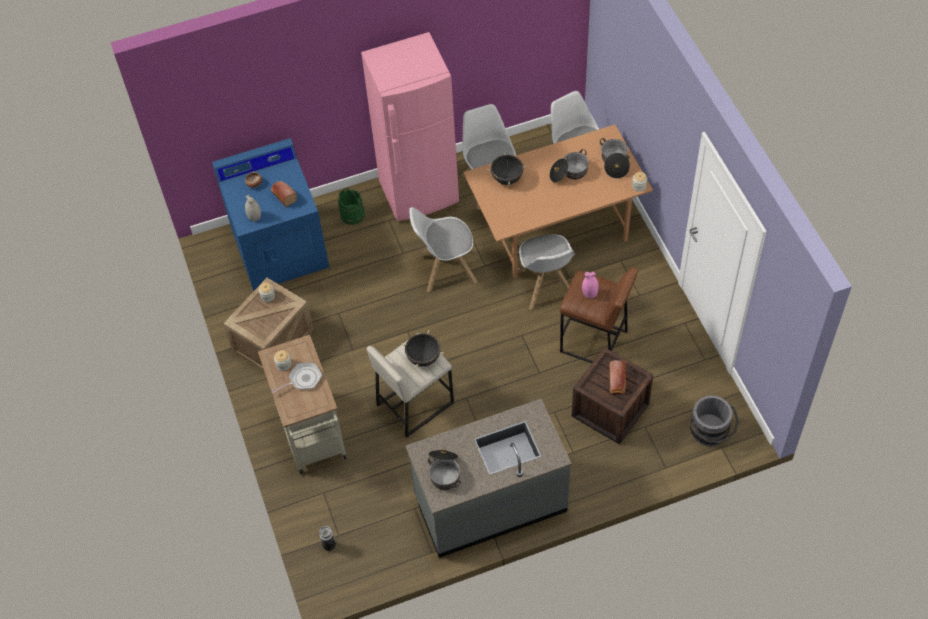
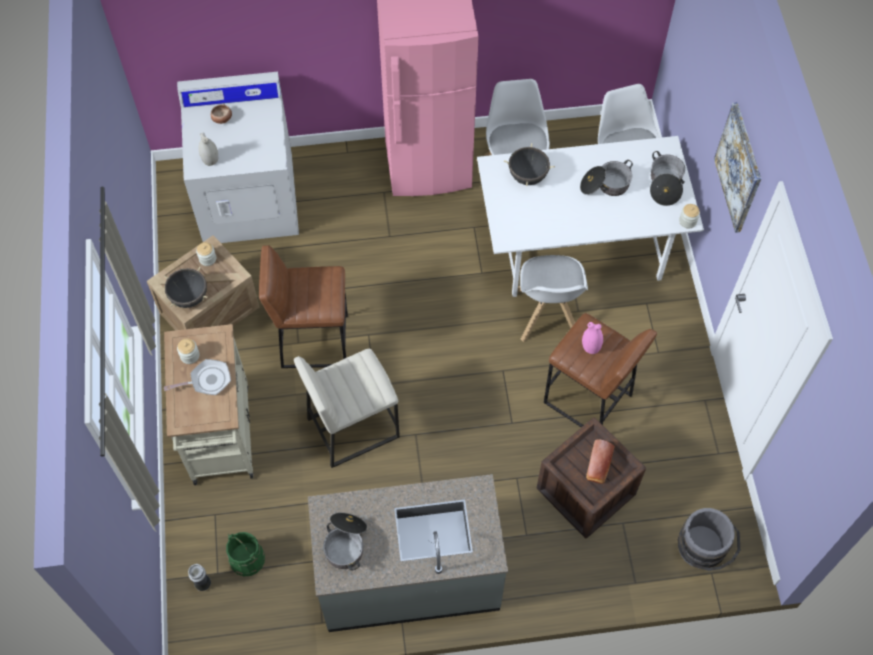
camera: 10 degrees right, 5 degrees up
blue washing machine [212,138,329,291] -> white washing machine [177,72,299,243]
bread [271,181,297,207] -> none
green bucket [338,188,365,225] -> green bucket moved to [226,532,265,576]
black cooking pot [401,330,444,367] -> black cooking pot moved to [164,267,207,308]
chair [409,207,477,292] -> none
brown dining table [463,125,653,278] -> white dining table [477,136,704,297]
none -> brown stool [259,245,348,368]
none -> picture [714,102,761,233]

